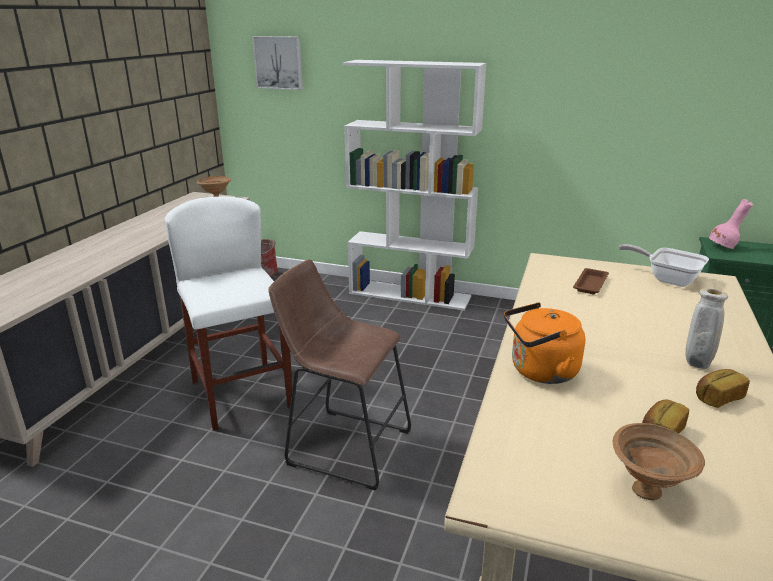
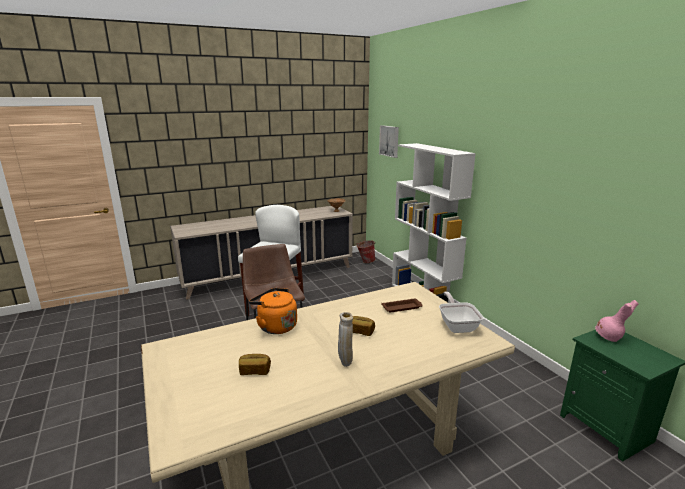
camera: 45 degrees right, 5 degrees down
brown bowl [613,423,705,500] -> none
bread [696,369,750,408] -> bread moved to [352,316,375,336]

